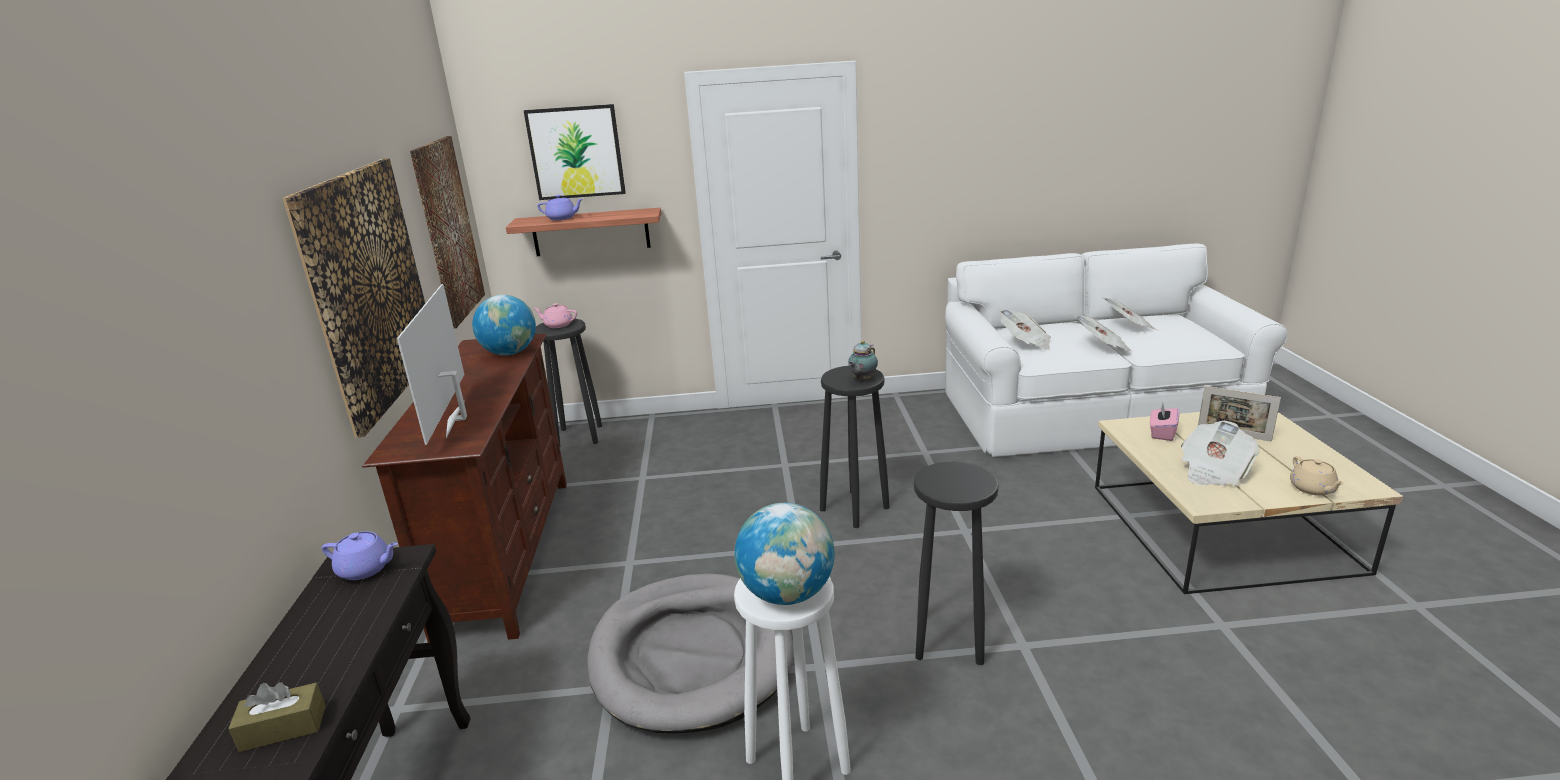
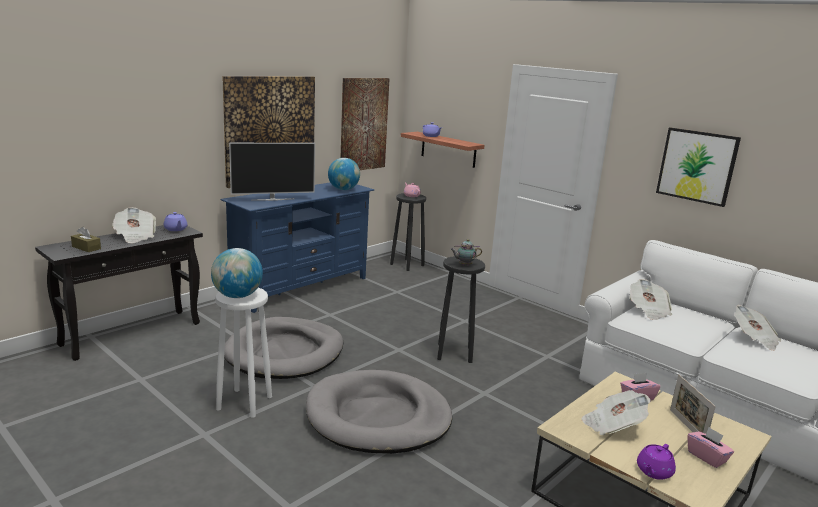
camera: 45 degrees right, 5 degrees down
brown tv stand [362,334,567,643] -> blue tv stand [220,183,374,313]
television [397,284,467,445] -> television turned 150 degrees counterclockwise [229,143,315,201]
picture [524,104,626,200] -> picture moved to [656,127,741,207]
black stool [914,462,999,665] -> grey dog bed [306,370,452,454]
newspaper [1074,315,1132,351] -> newspaper moved to [112,207,156,243]
beige teapot [1290,456,1344,496] -> purple teapot [637,444,676,480]
none -> pink tissue box [688,427,734,468]

